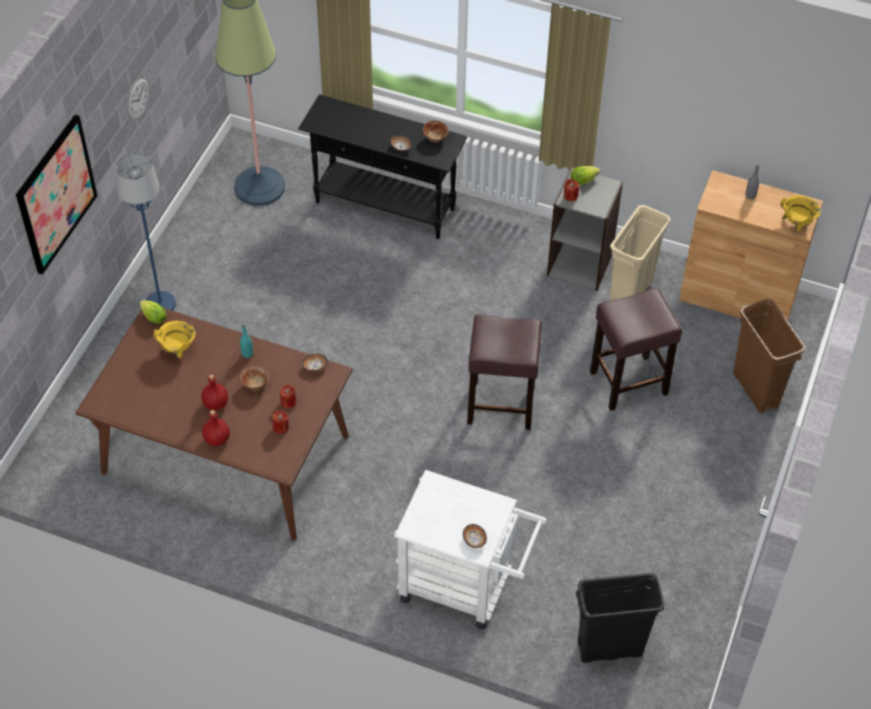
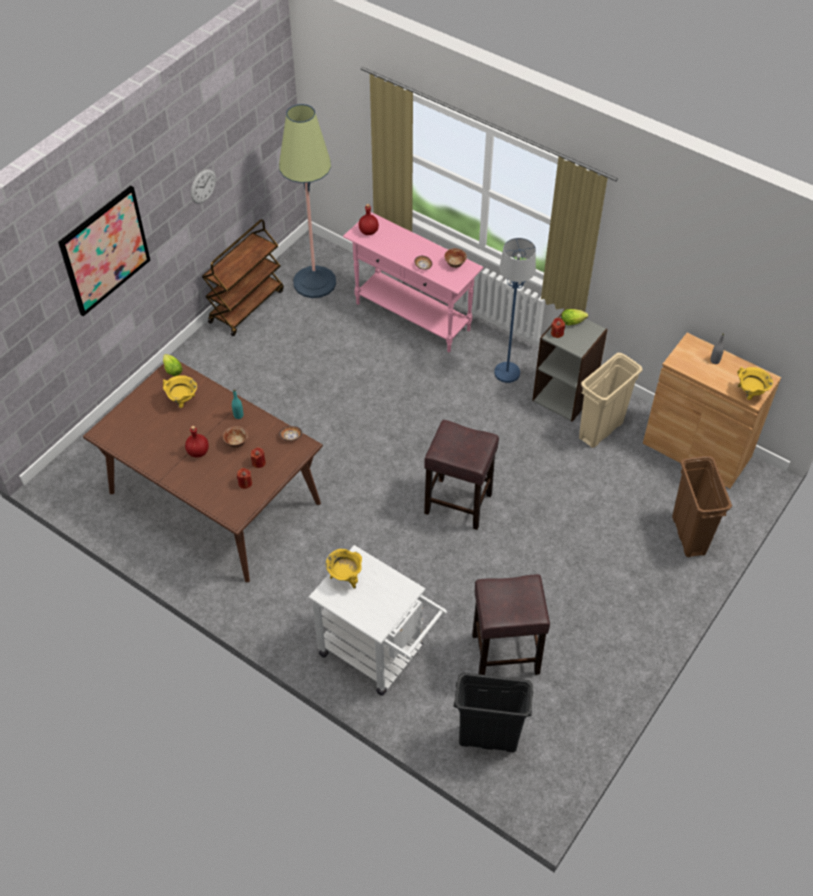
camera: 15 degrees right, 0 degrees up
blue floor lamp [115,153,176,311] -> blue floor lamp moved to [494,238,536,383]
red bottle [202,410,230,446] -> red bottle moved to [358,204,379,235]
black console table [298,94,468,239] -> pink console table [343,212,483,352]
bowl [463,524,487,548] -> none
brown stool [590,288,682,411] -> brown stool moved to [472,574,550,675]
none -> brown cart [202,219,284,336]
none -> yellow cooking pot [326,549,362,589]

